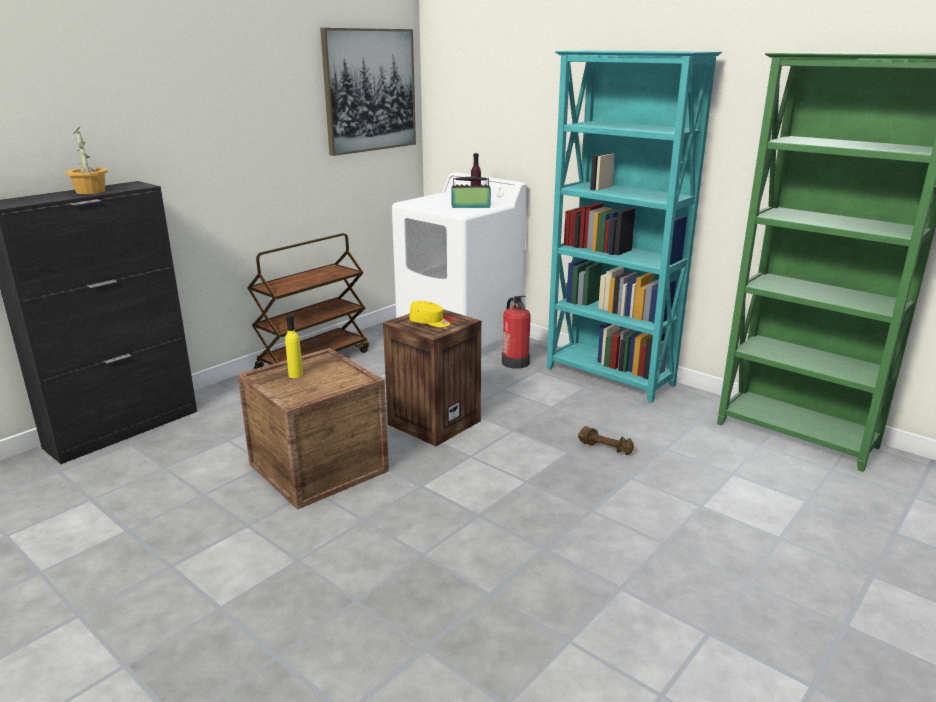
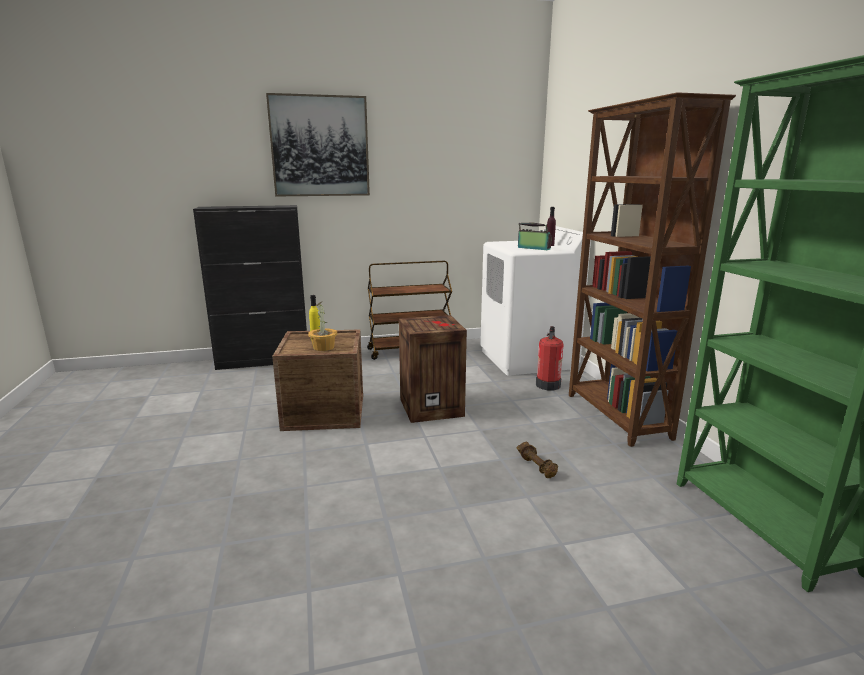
camera: 35 degrees right, 5 degrees down
potted plant [66,127,108,194] -> potted plant moved to [308,301,337,351]
picture [320,28,416,156] -> picture moved to [266,93,370,196]
yellow cap [409,301,450,327] -> none
turquoise bookcase [547,51,722,403] -> brown bookcase [569,92,736,447]

